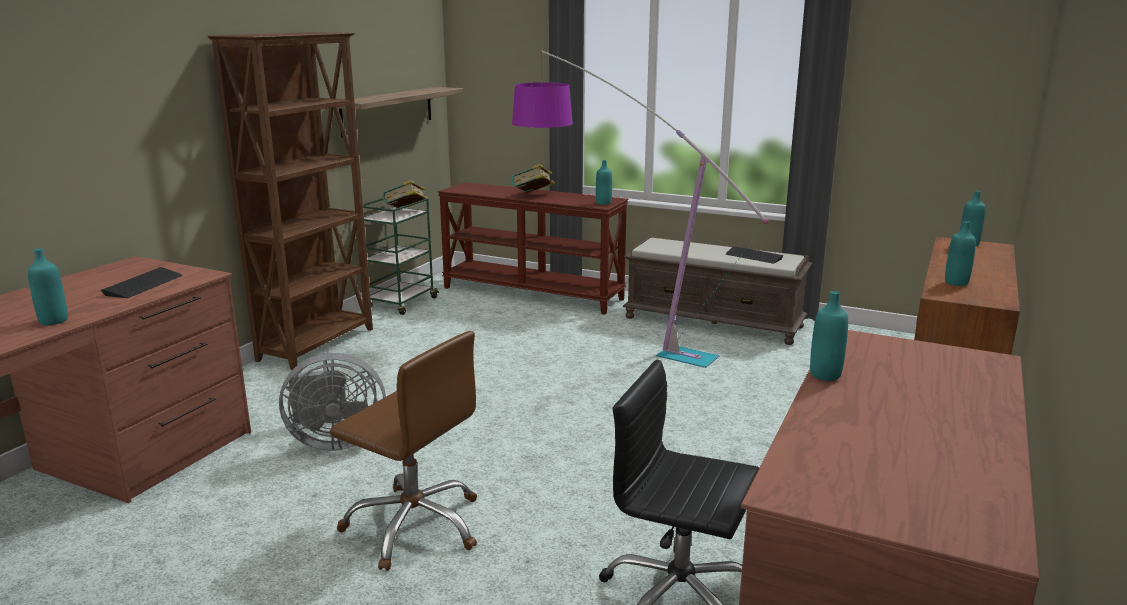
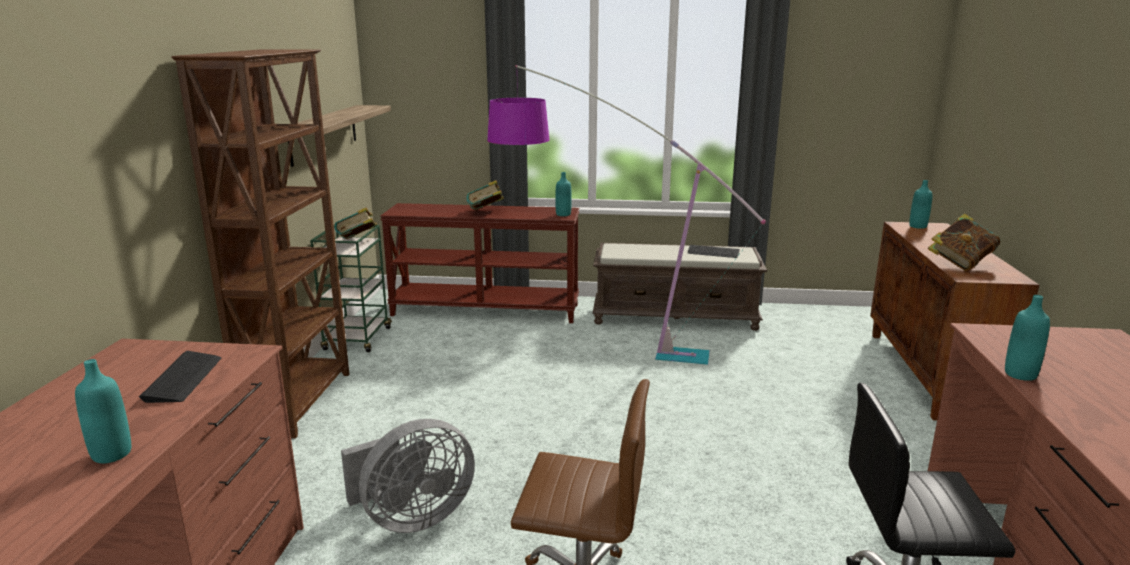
camera: 20 degrees left, 0 degrees up
turquoise bottle [945,221,976,286] -> book [928,214,1000,271]

